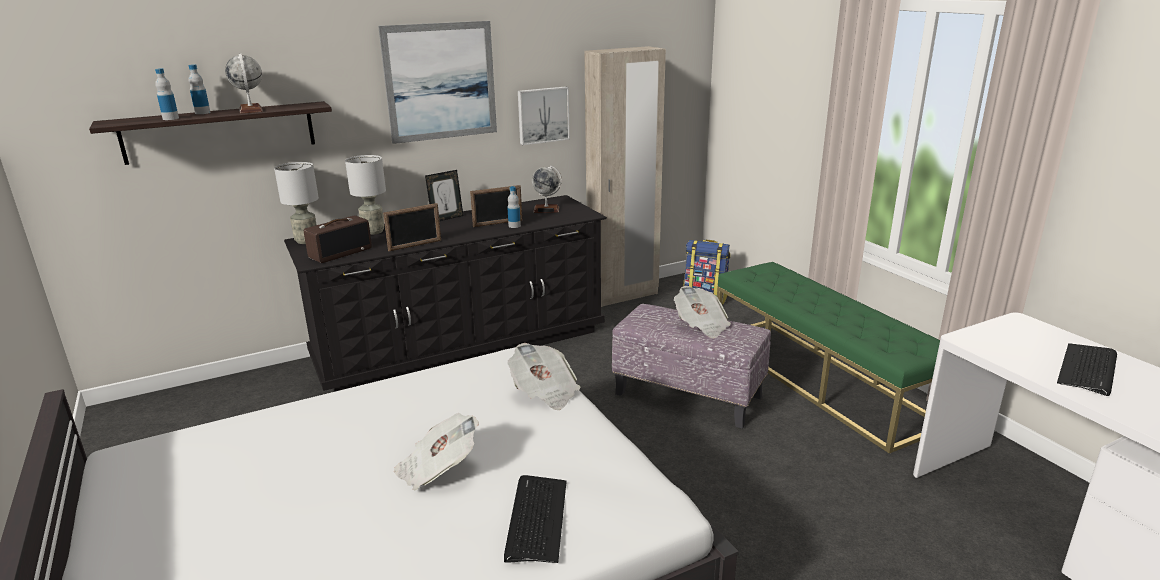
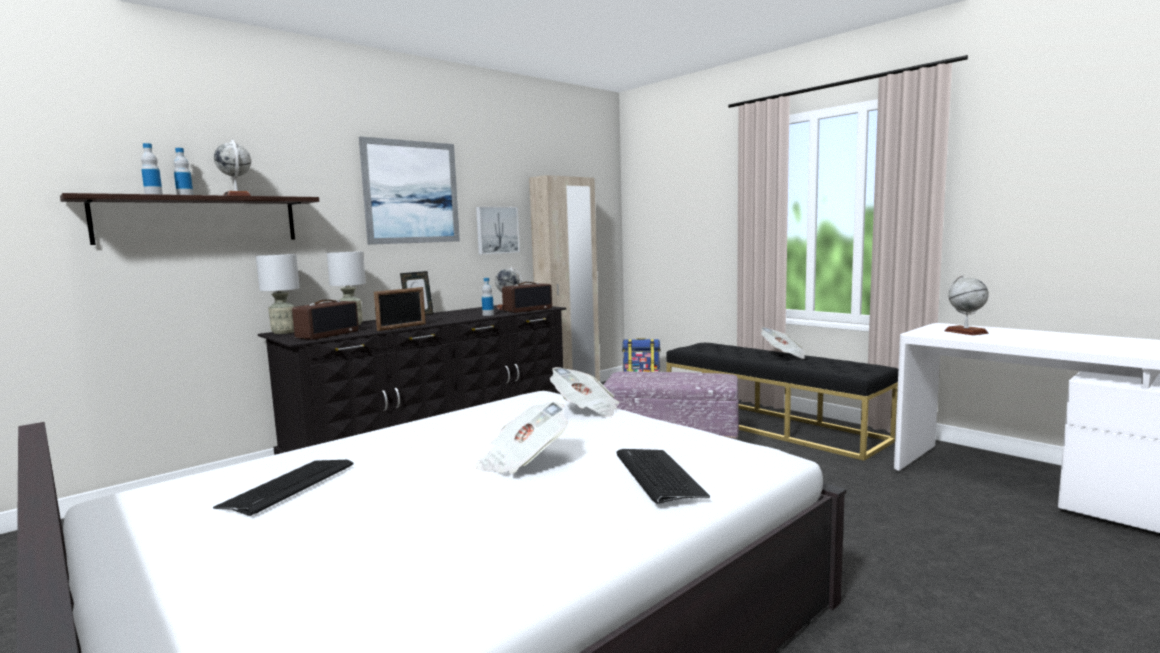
camera: 15 degrees left, 15 degrees down
picture frame [470,185,522,227] -> none
newspaper [674,286,731,338] -> newspaper moved to [761,327,806,359]
green bench [717,262,940,453] -> black bench [666,342,898,461]
keyboard [1057,343,1117,396] -> keyboard moved to [213,460,354,516]
none -> radio [502,282,552,313]
none -> globe [944,275,989,335]

